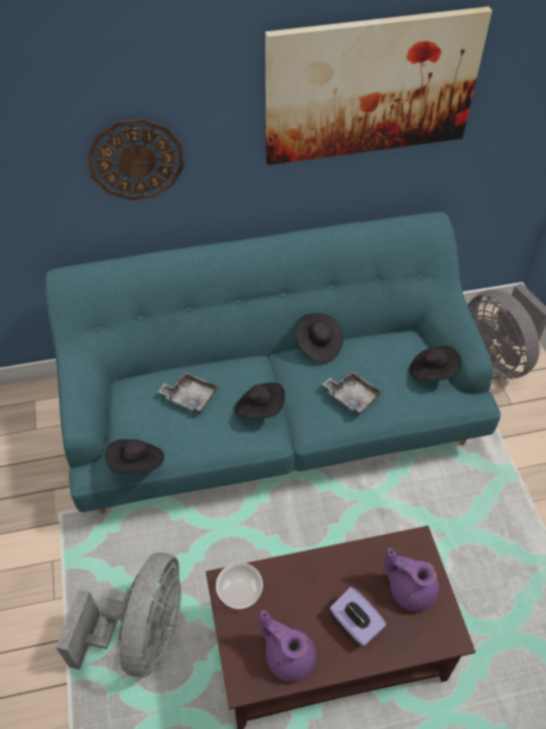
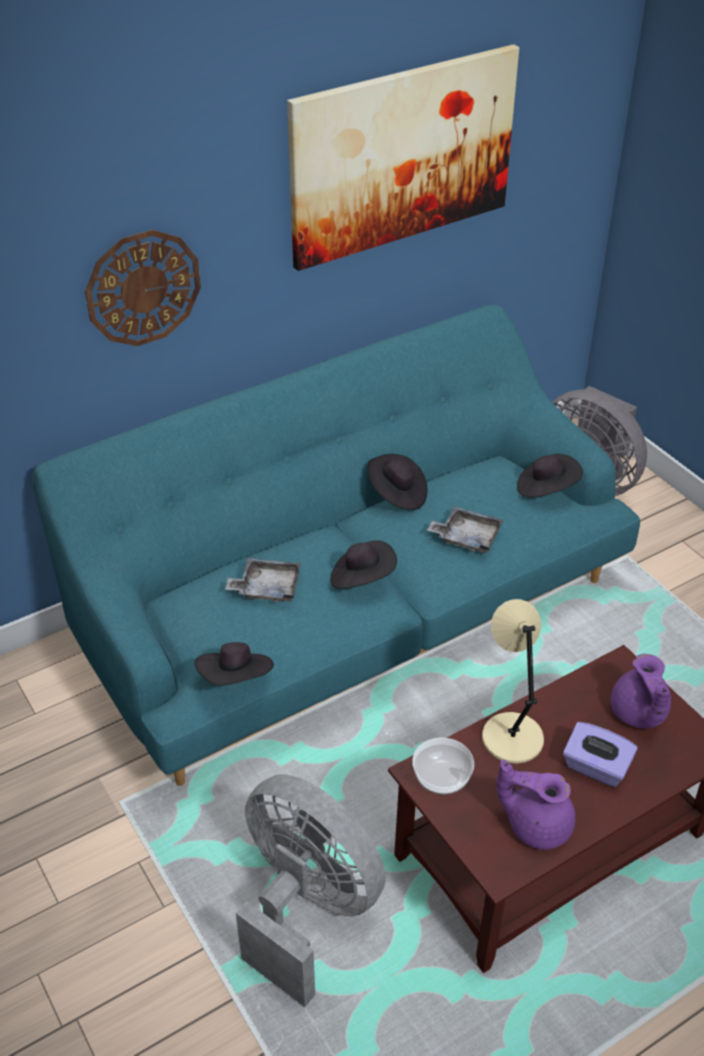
camera: 20 degrees left, 10 degrees down
grey fan [56,553,182,677] -> grey fan turned 45 degrees counterclockwise [236,774,386,1007]
purple teapot [384,548,439,612] -> purple teapot turned 105 degrees counterclockwise [610,654,671,729]
none -> beige table lamp [482,599,544,764]

